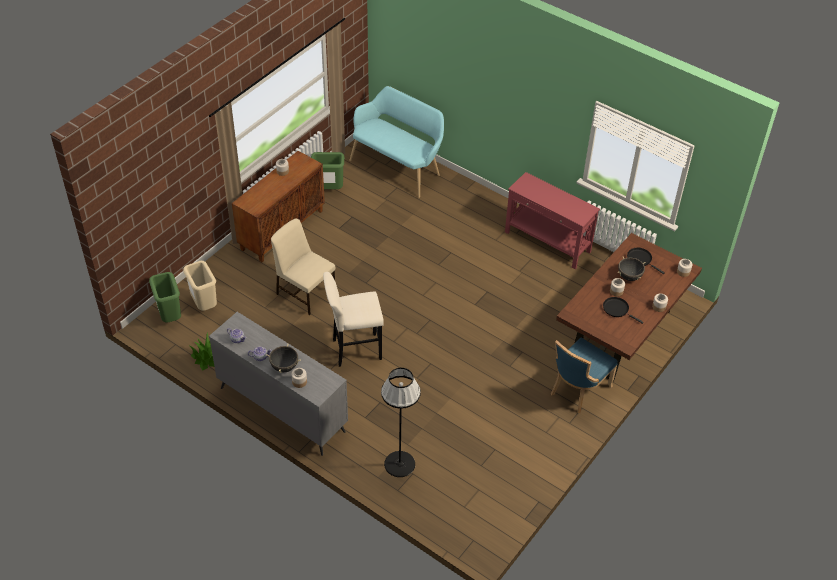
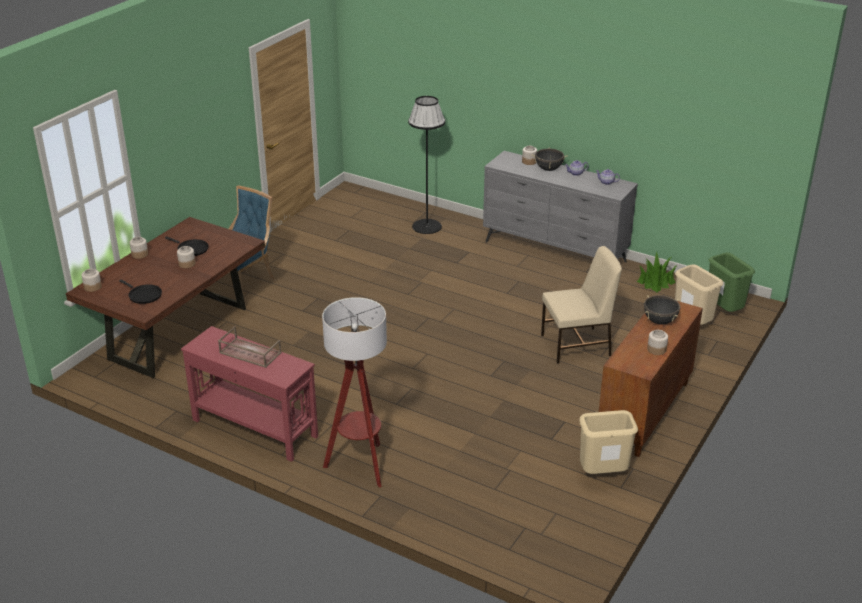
camera: 175 degrees right, 15 degrees down
beige chair [271,219,335,315] -> beige chair turned 45 degrees counterclockwise [541,246,622,364]
green trash can [311,152,345,189] -> beige trash can [579,410,638,474]
beige stool [323,272,384,367] -> none
turquoise bench [349,86,444,198] -> none
black cooking pot [618,257,646,281] -> black cooking pot moved to [644,295,680,325]
none -> brown tray [218,326,282,368]
none -> floor lamp [322,297,387,488]

